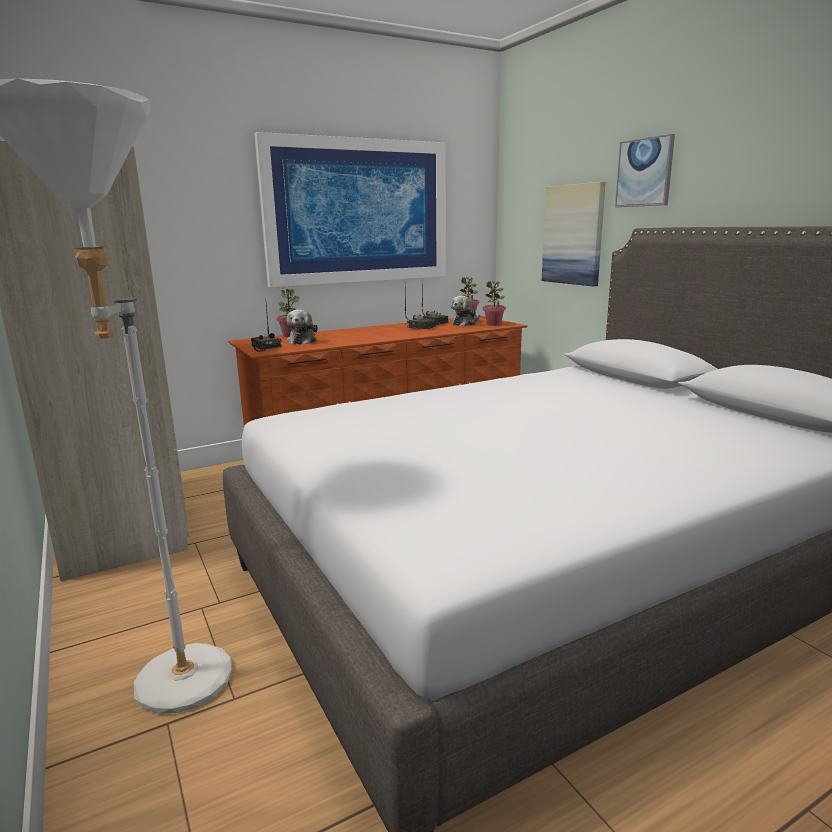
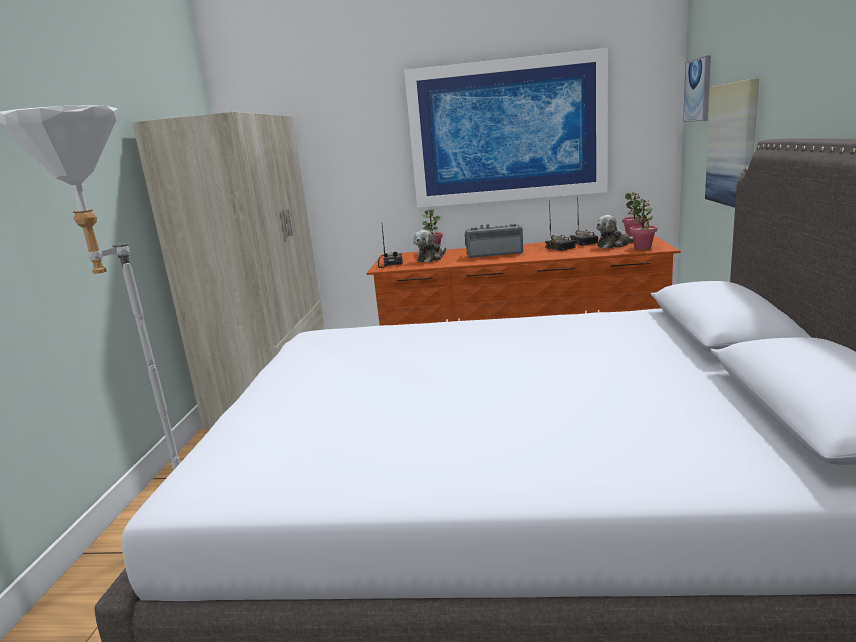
camera: 35 degrees right, 0 degrees up
picture [615,134,675,207] -> picture moved to [683,55,711,122]
none -> radio [464,224,523,258]

